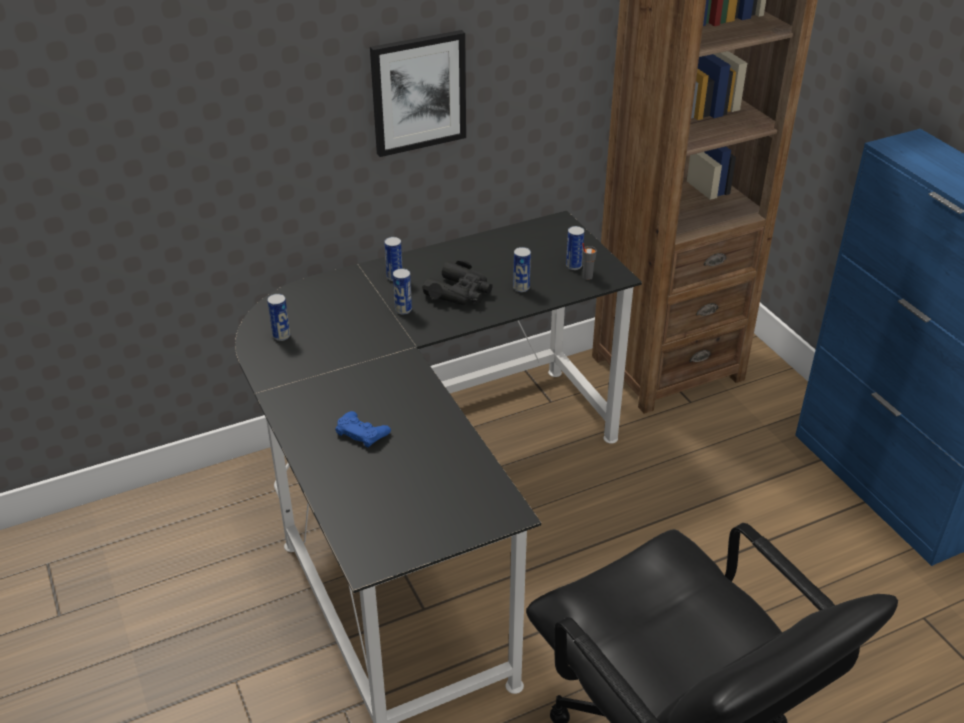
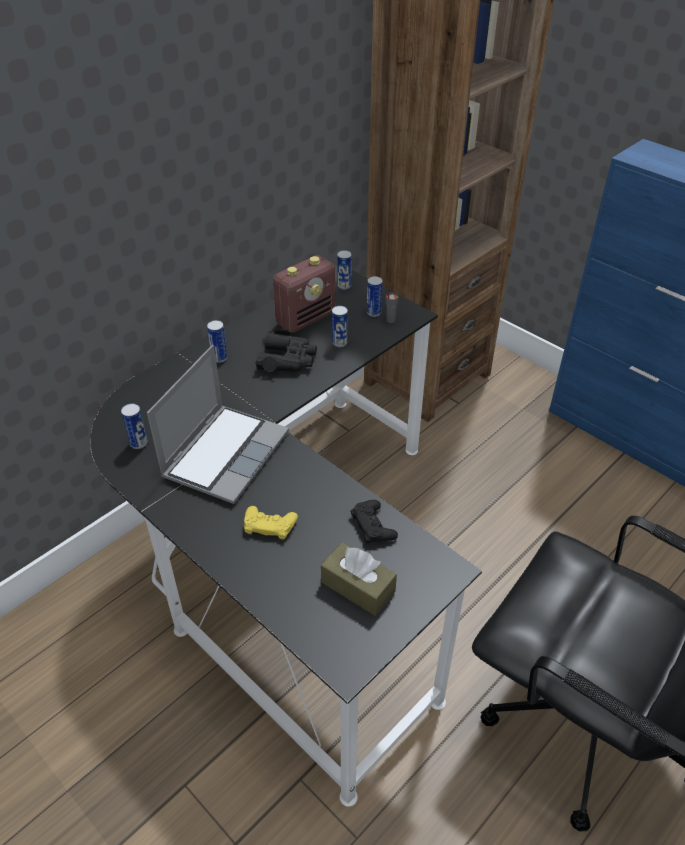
camera: 20 degrees left, 5 degrees up
blue game controller [335,411,391,448] -> yellow game controller [244,506,298,540]
picture [370,30,466,157] -> none
can [393,268,412,314] -> can moved to [337,250,352,290]
none -> laptop [147,345,289,504]
none -> radio [273,255,335,333]
none -> brown tissue box [321,542,397,616]
none -> black game controller [350,500,398,543]

